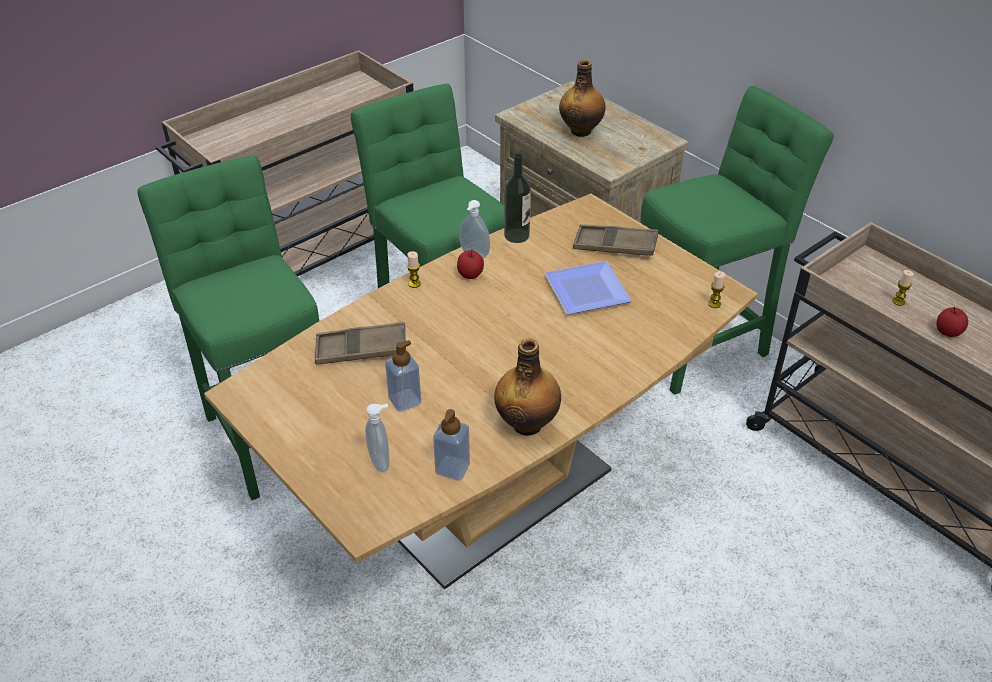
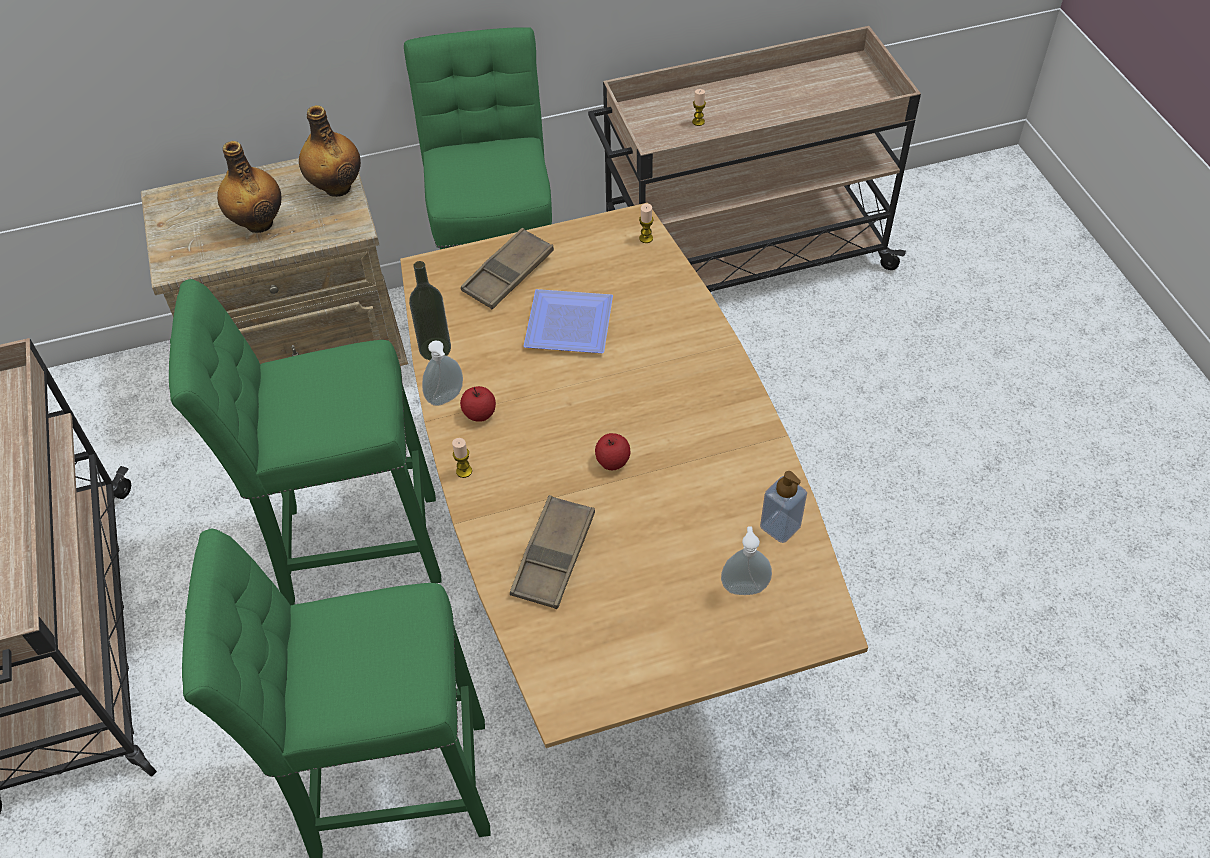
camera: 65 degrees left, 10 degrees up
soap dispenser [385,340,421,412] -> none
bottle [494,339,561,436] -> bottle moved to [299,105,361,197]
apple [936,307,968,337] -> apple moved to [595,433,630,470]

